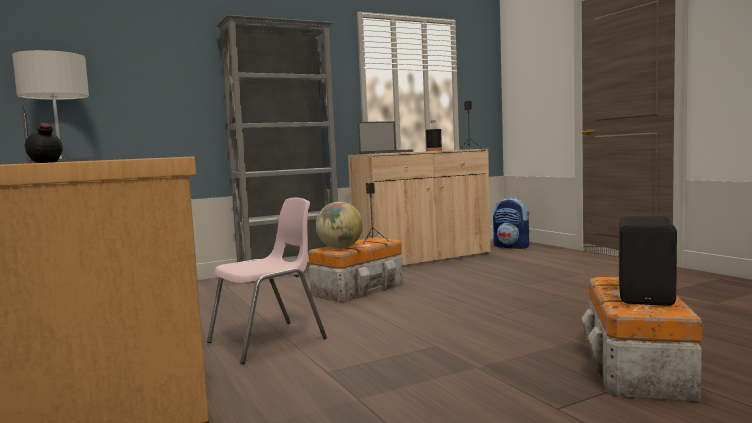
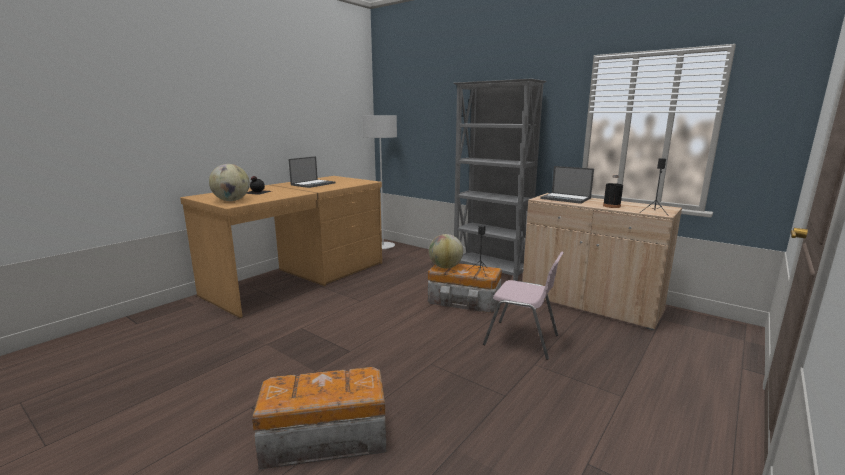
camera: 65 degrees right, 10 degrees up
pink chair [207,198,327,364] -> pink chair moved to [483,252,564,360]
backpack [493,198,530,249] -> none
black speaker [619,216,677,306] -> none
none -> globe [209,164,250,201]

